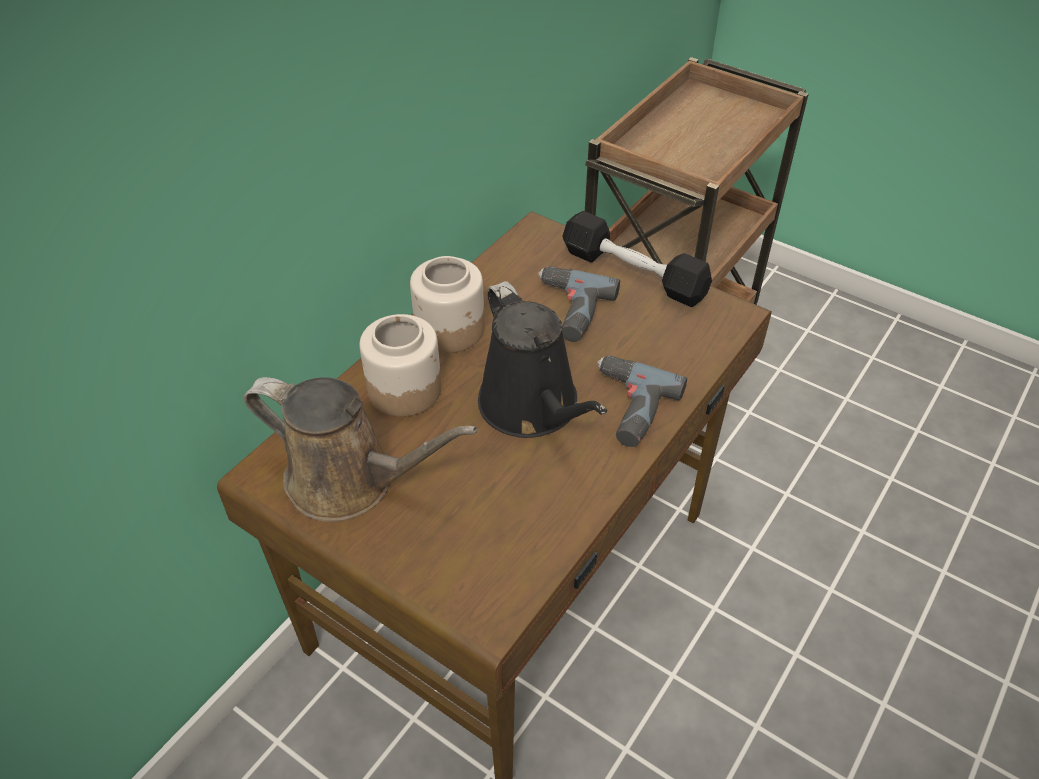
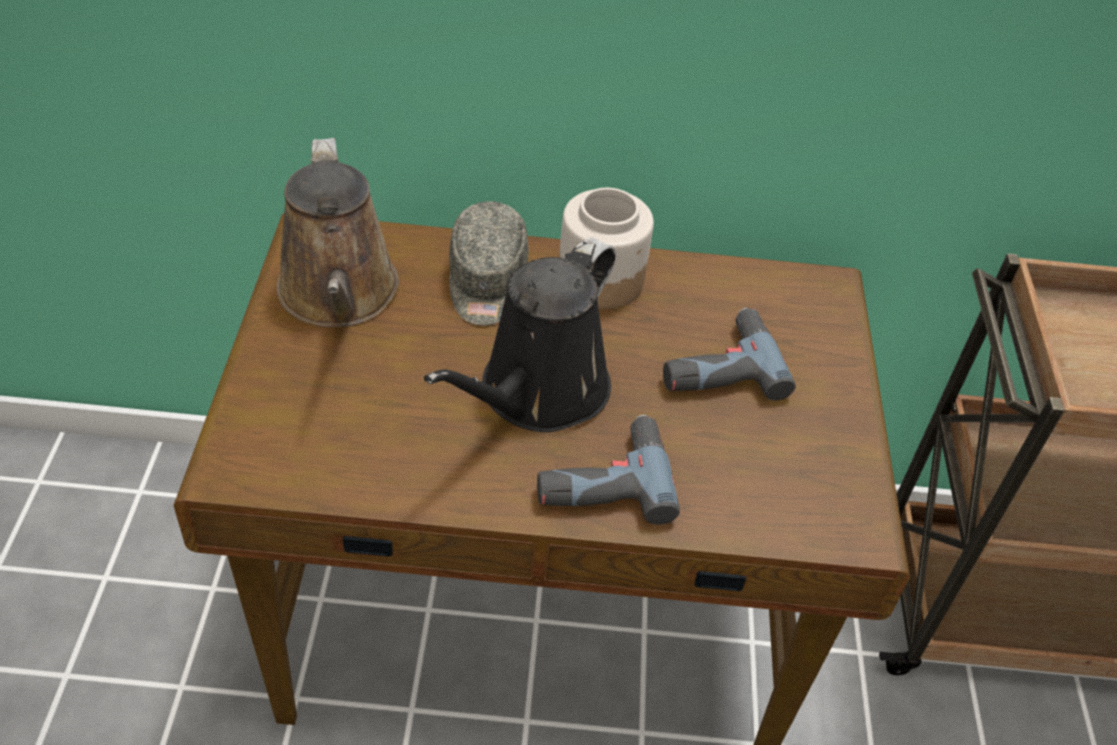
camera: 55 degrees right, 0 degrees up
jar [360,314,441,417] -> grey cap [449,201,529,326]
black dumbbell [562,211,712,307] -> none

